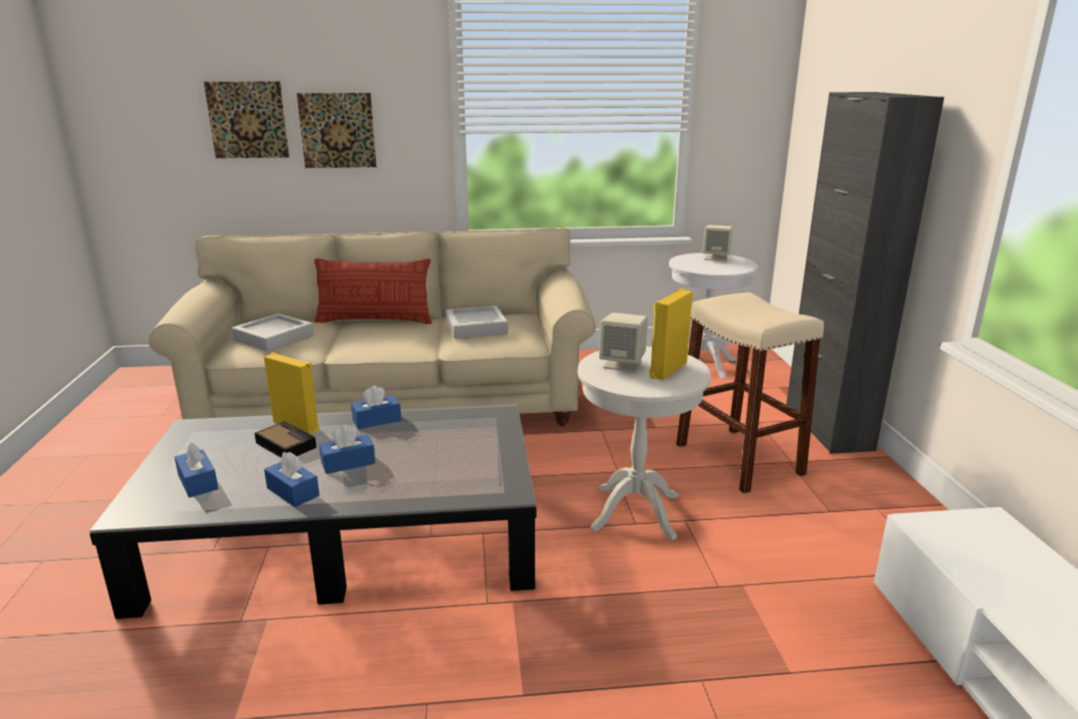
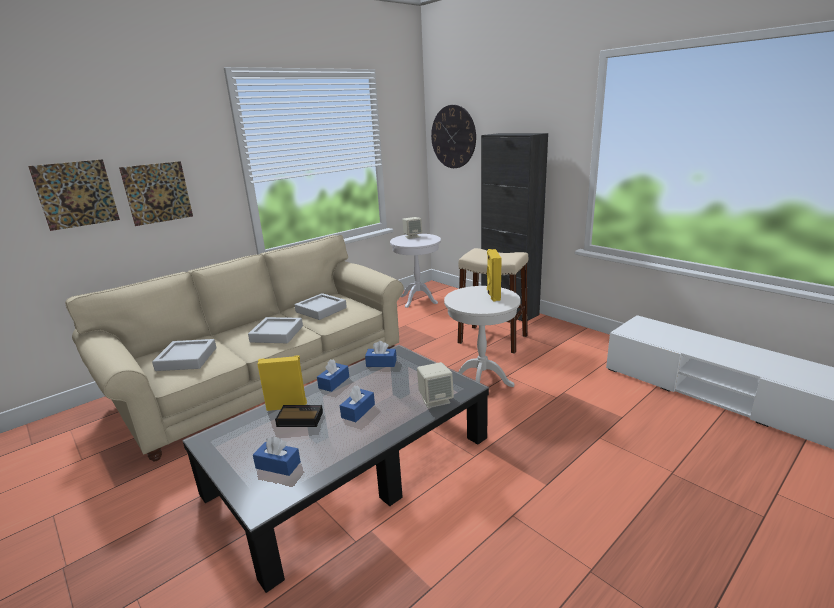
camera: 35 degrees left, 0 degrees up
blue tissue box [264,452,319,507] -> blue tissue box moved to [365,341,397,367]
pillow [314,258,432,324] -> none
beige speaker [599,313,648,372] -> beige speaker moved to [417,362,454,408]
none -> grey tray [248,317,303,343]
none -> wall clock [431,105,476,168]

